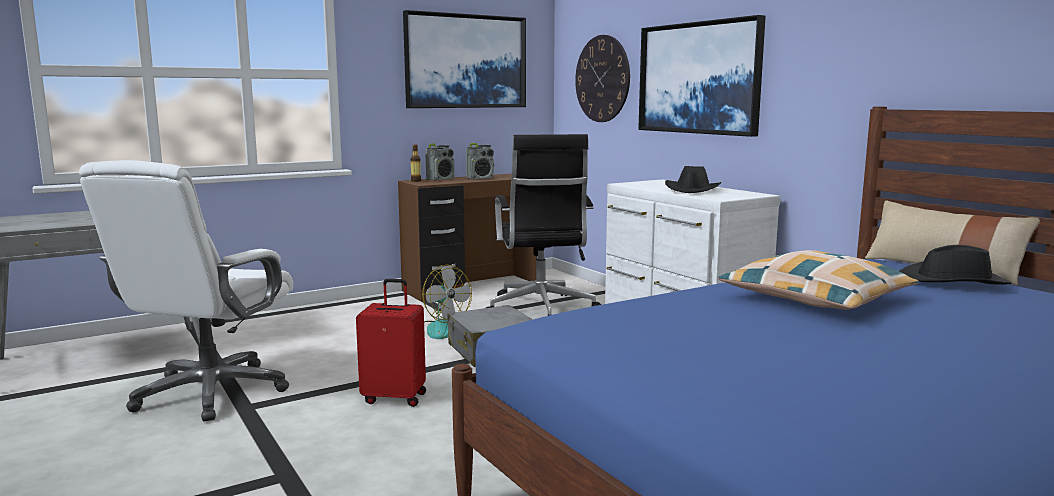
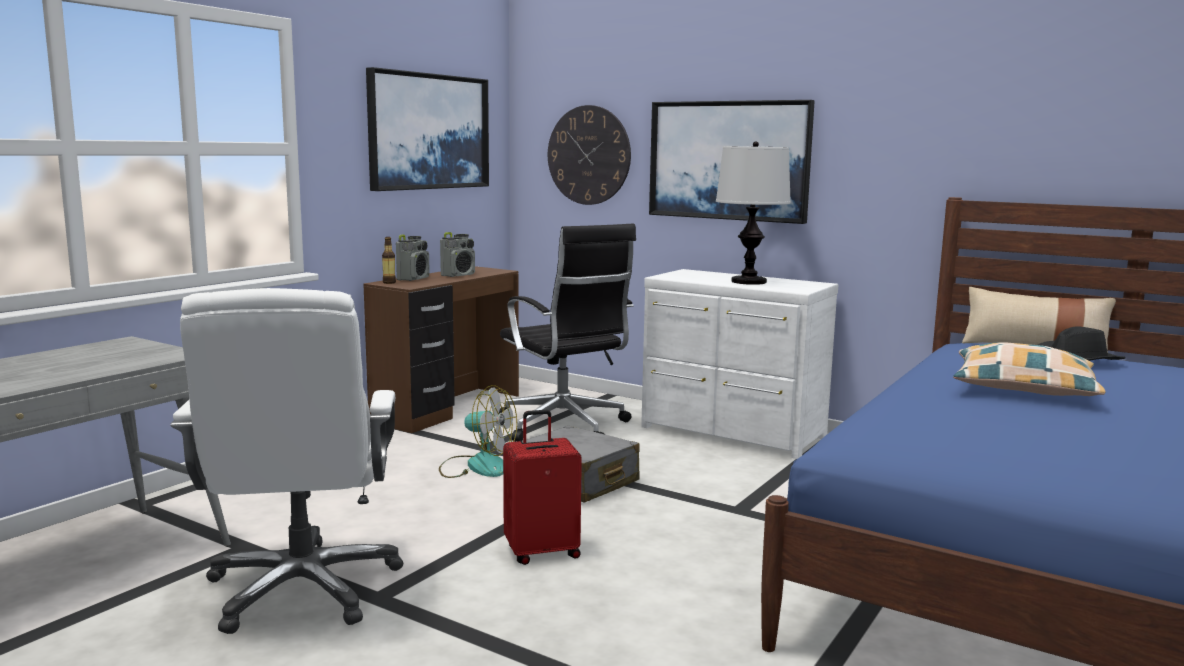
camera: 25 degrees left, 0 degrees up
black hat [665,166,721,193] -> table lamp [716,141,791,285]

